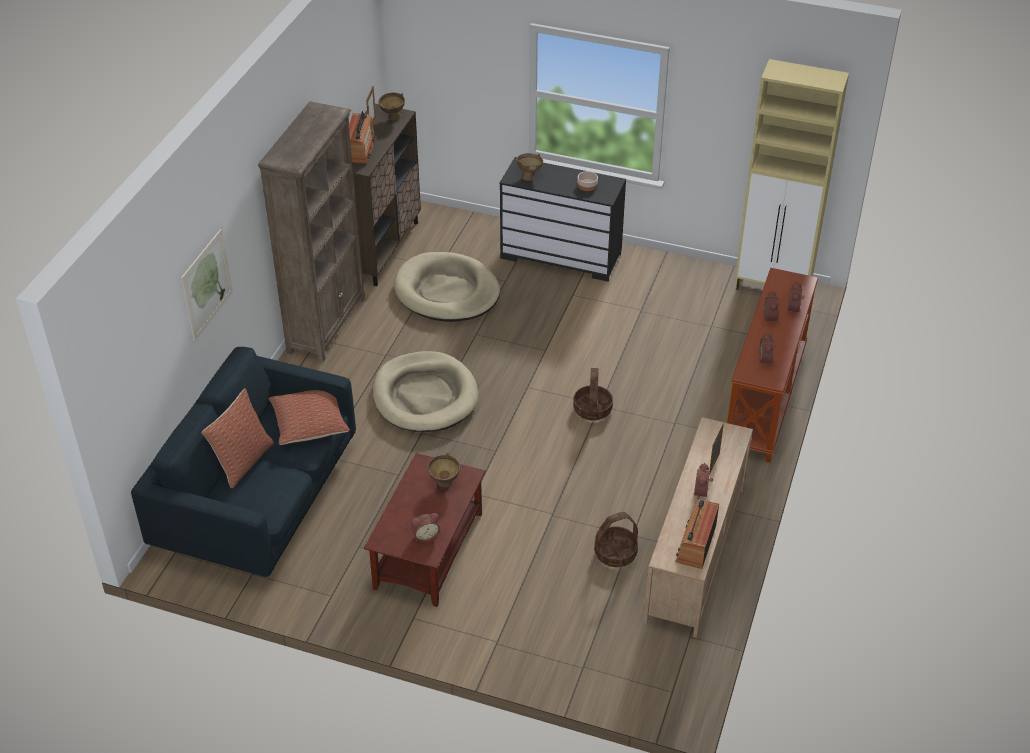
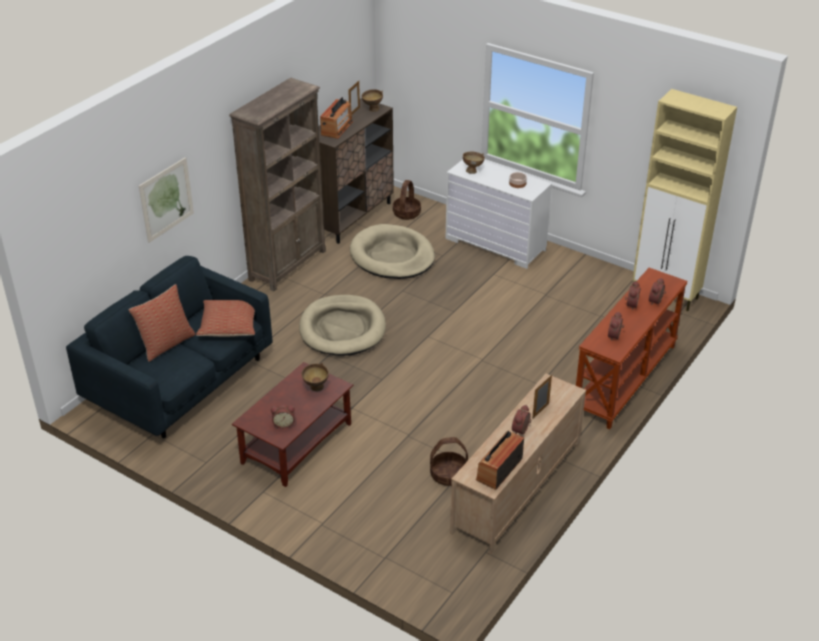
camera: 15 degrees right, 5 degrees down
black dresser [499,157,626,282] -> white dresser [445,160,552,269]
basket [573,368,613,421] -> basket moved to [393,180,421,220]

